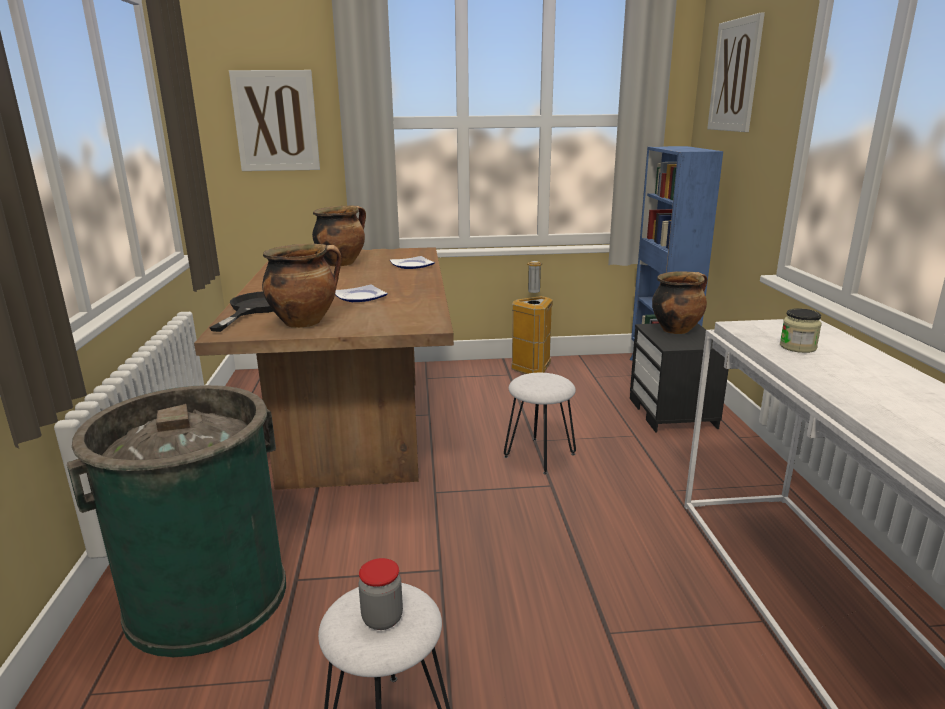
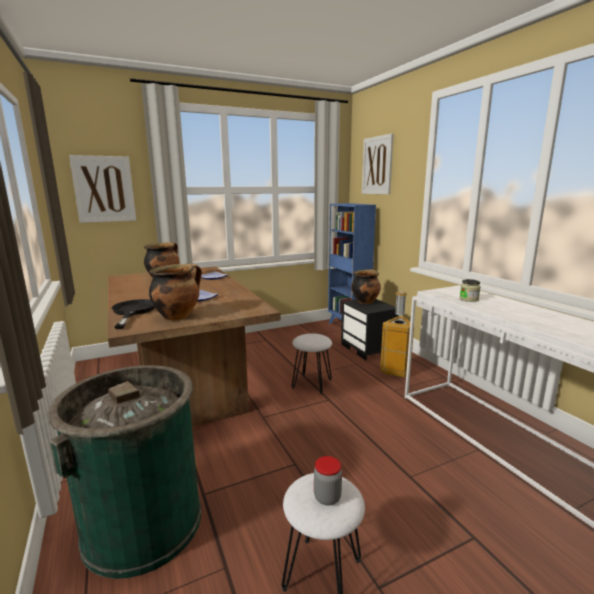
camera: 20 degrees left, 5 degrees down
trash can [511,261,553,374] -> trash can moved to [380,291,414,378]

